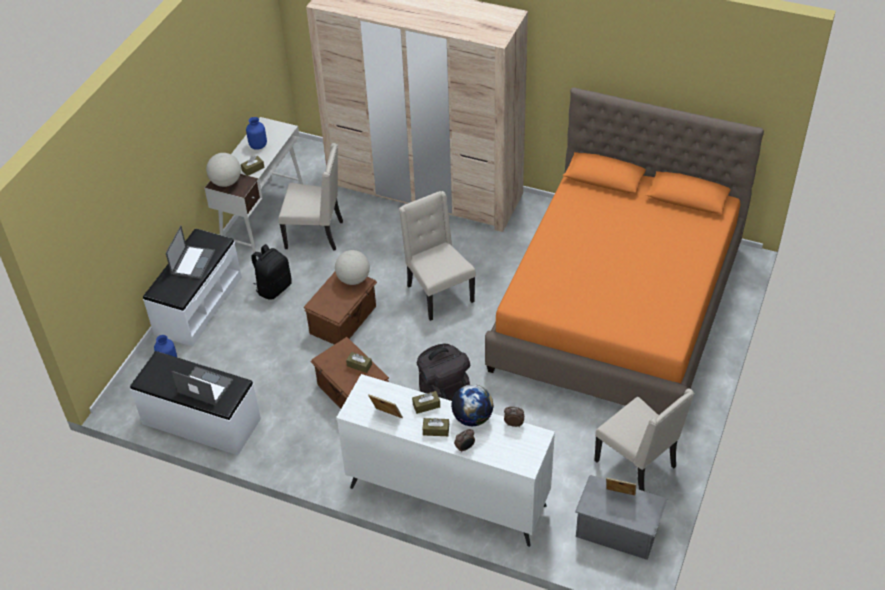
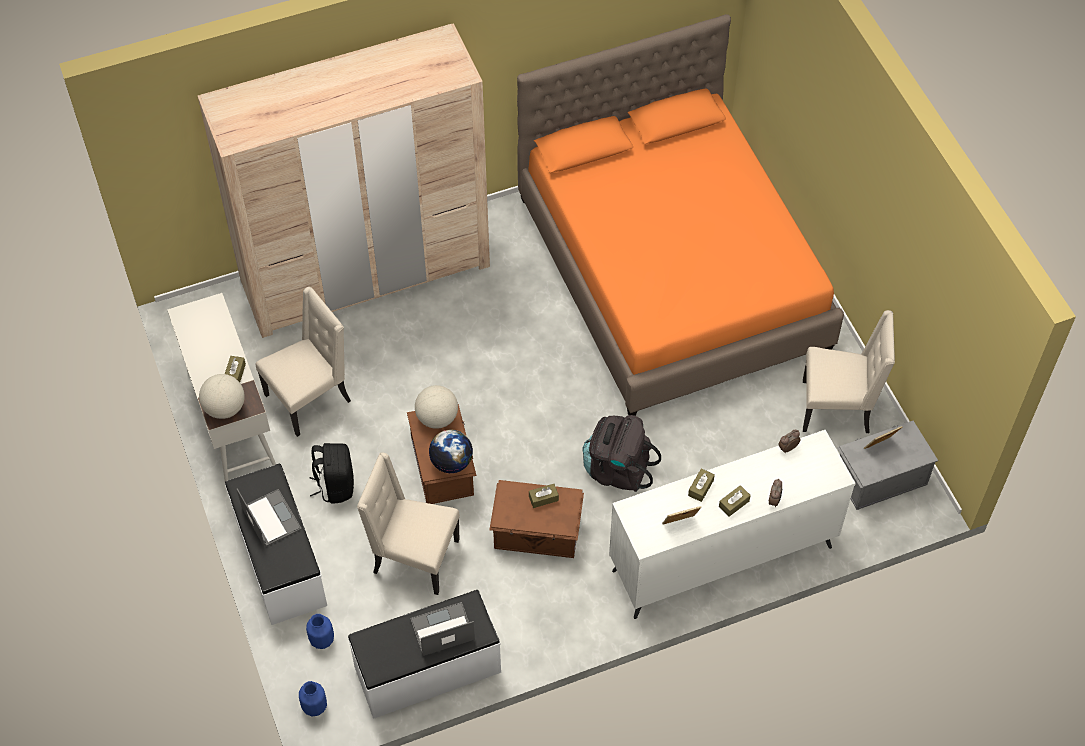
camera: 45 degrees left, 10 degrees up
blue vase [246,117,267,150] -> blue vase moved to [299,681,327,716]
beige chair [399,191,476,321] -> beige chair moved to [357,452,460,595]
globe [451,384,494,426] -> globe moved to [429,430,473,473]

